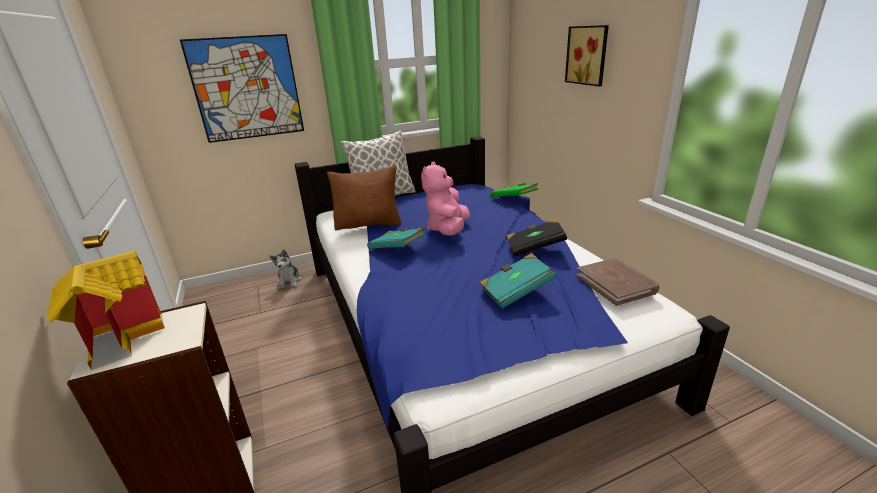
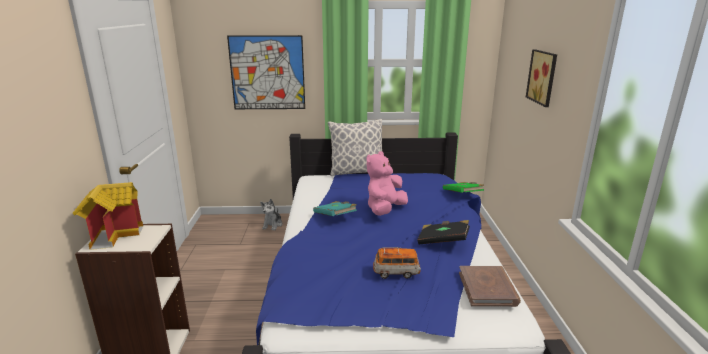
camera: 20 degrees right, 5 degrees down
brown pillow [327,165,401,231] -> none
turquoise book [479,253,557,309] -> toy car [373,247,421,279]

